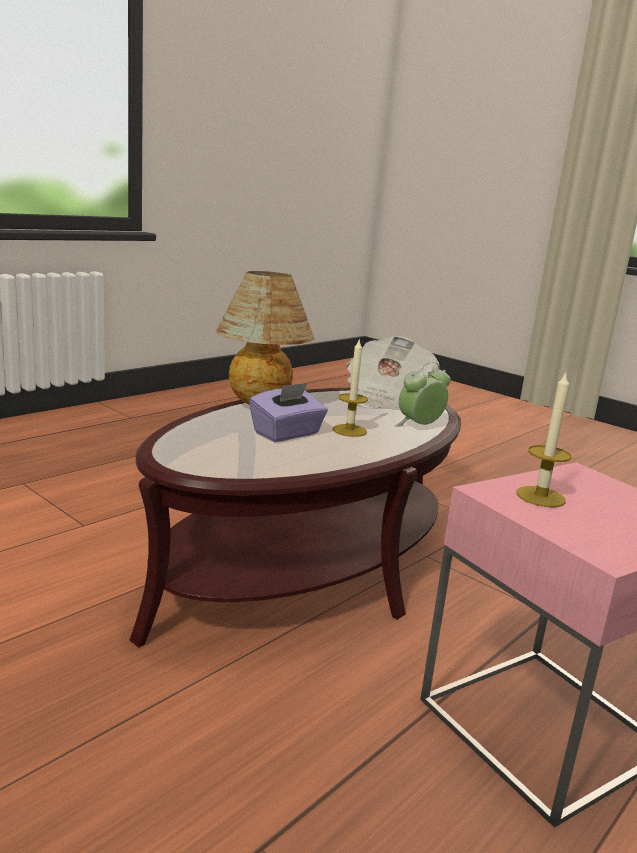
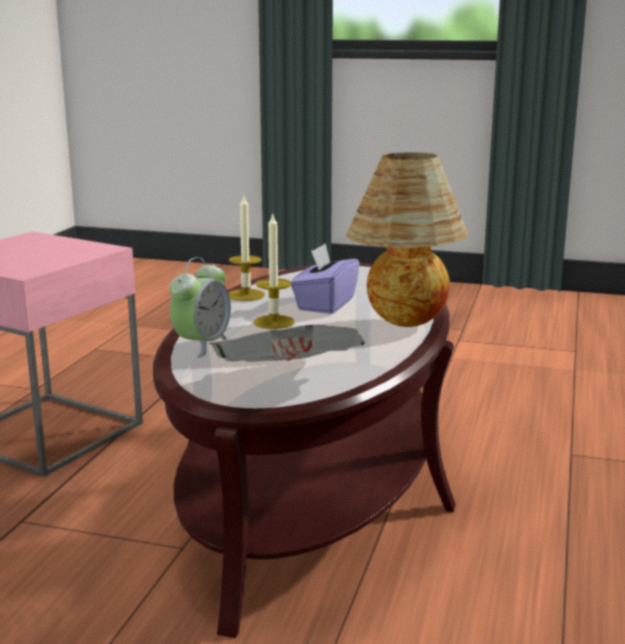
camera: 155 degrees right, 0 degrees up
candle [516,373,571,507] -> candle moved to [229,196,265,301]

